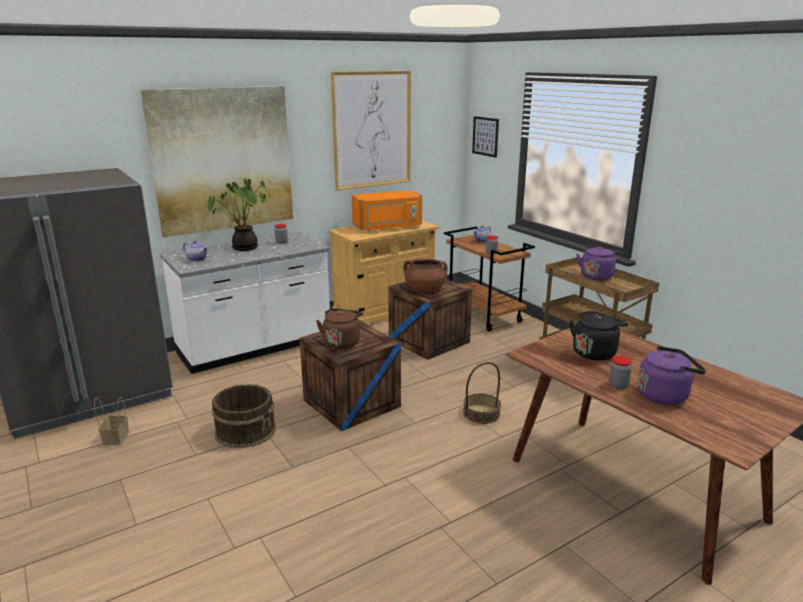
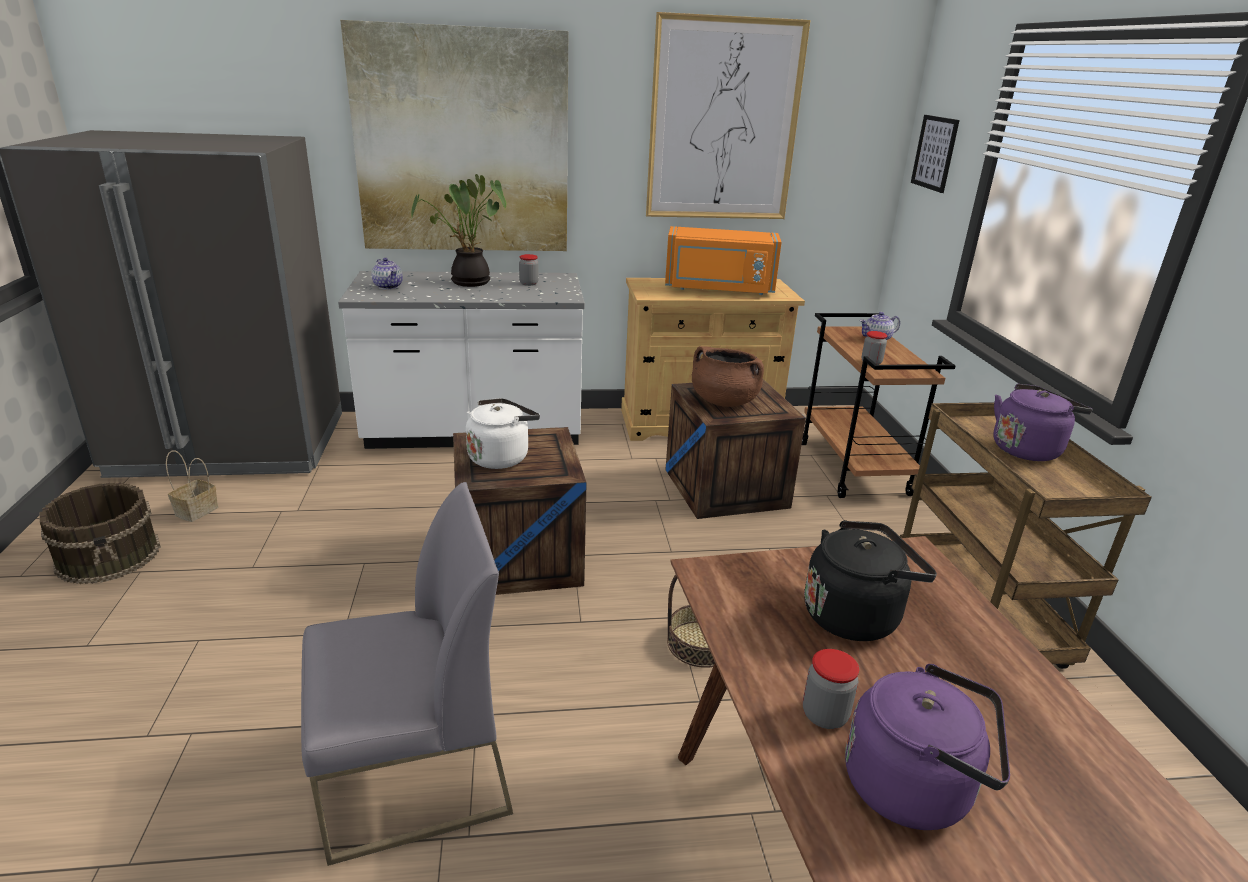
camera: 25 degrees right, 5 degrees up
brown bucket [212,384,276,448] -> brown bucket moved to [39,482,161,584]
brown kettle [316,308,364,349] -> white kettle [466,398,540,469]
none -> grey chair [301,482,513,866]

